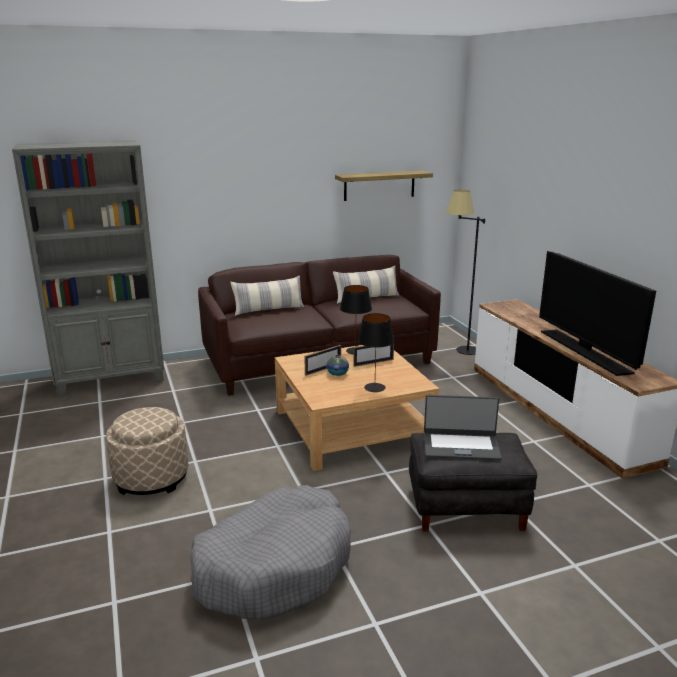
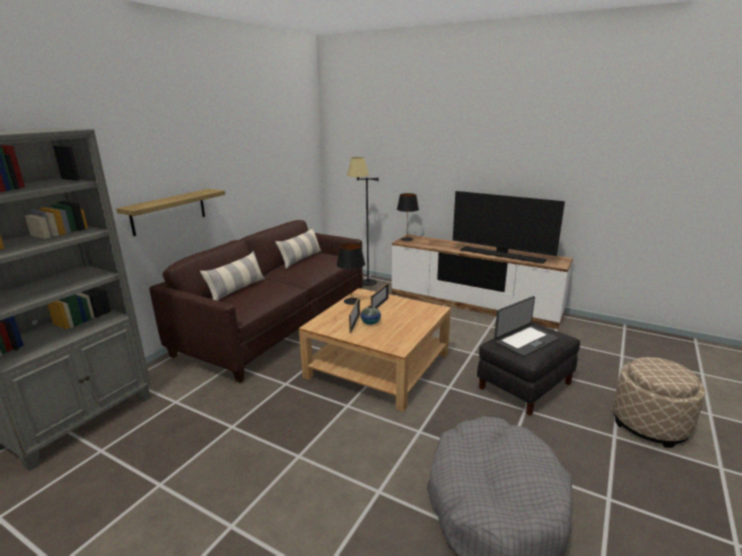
camera: 40 degrees left, 0 degrees up
beige ottoman [106,407,188,495] -> beige ottoman moved to [613,357,705,448]
shelf [335,170,433,201] -> shelf moved to [116,189,225,236]
black table lamp [358,313,394,392] -> black table lamp moved to [397,193,419,241]

